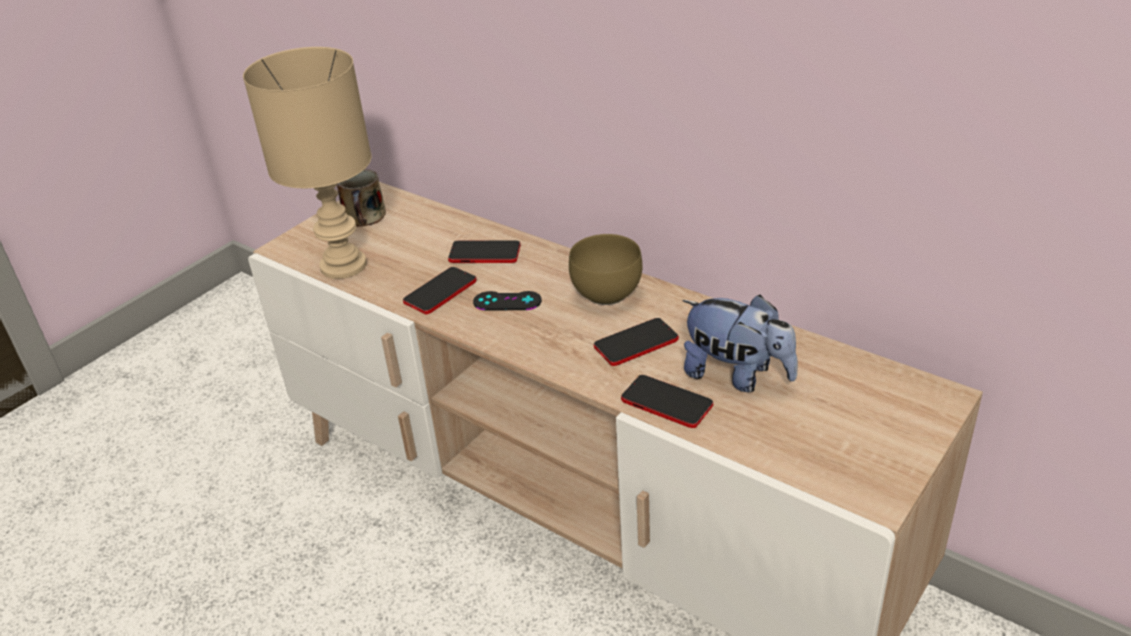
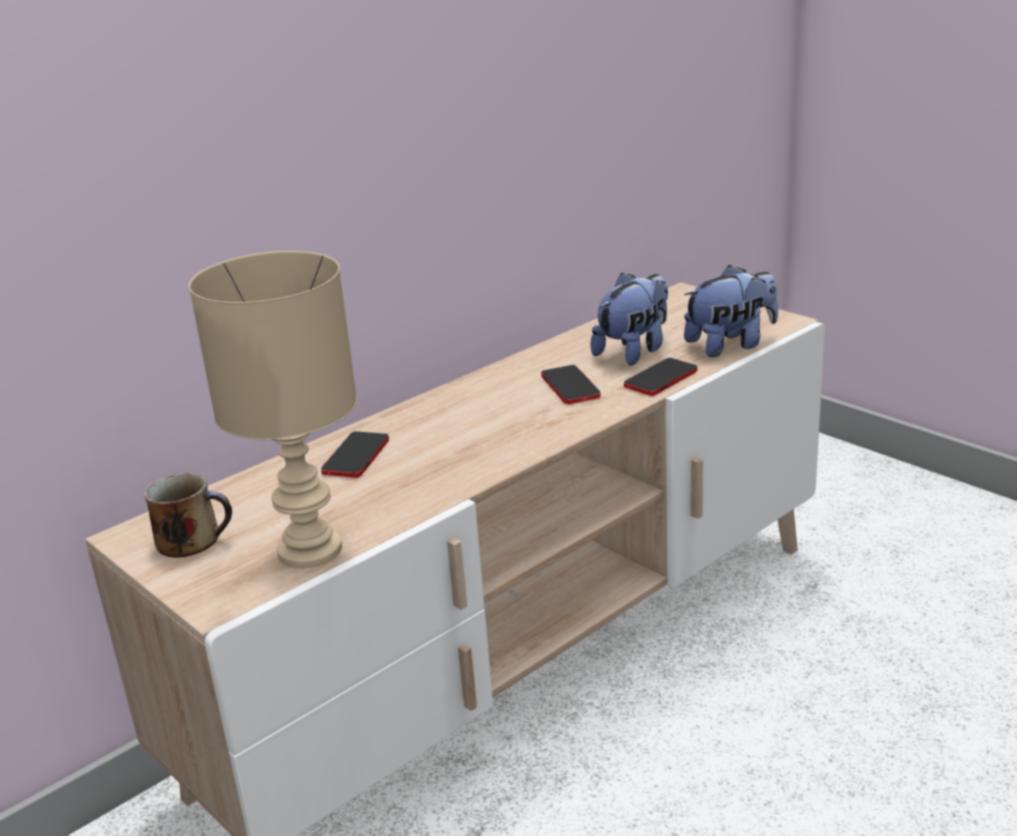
camera: 80 degrees left, 10 degrees down
phone [403,267,476,314] -> none
black game controller [473,291,542,310] -> none
brown bowl [569,234,643,305] -> none
none -> plush toy [684,265,778,357]

